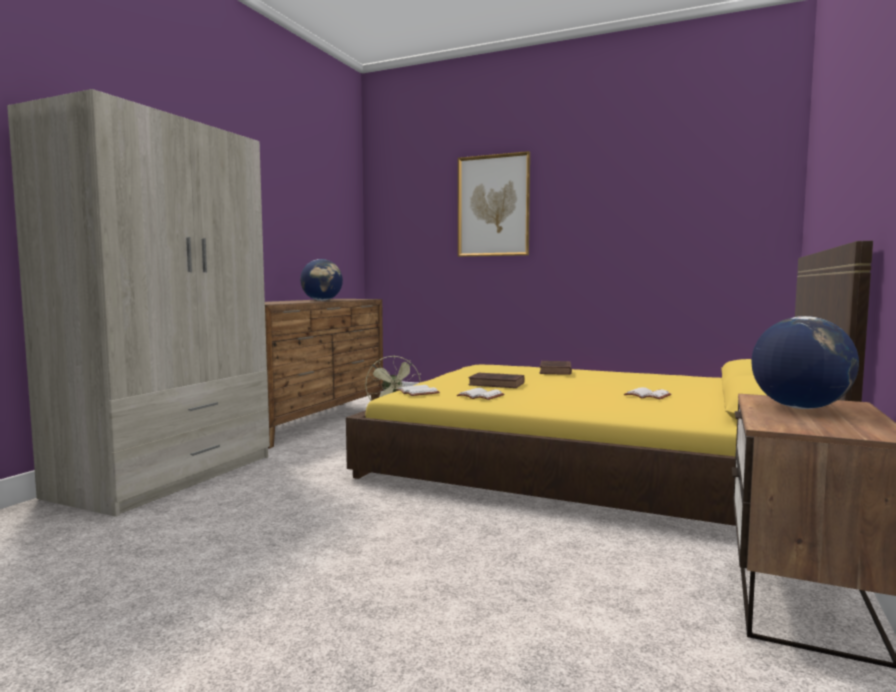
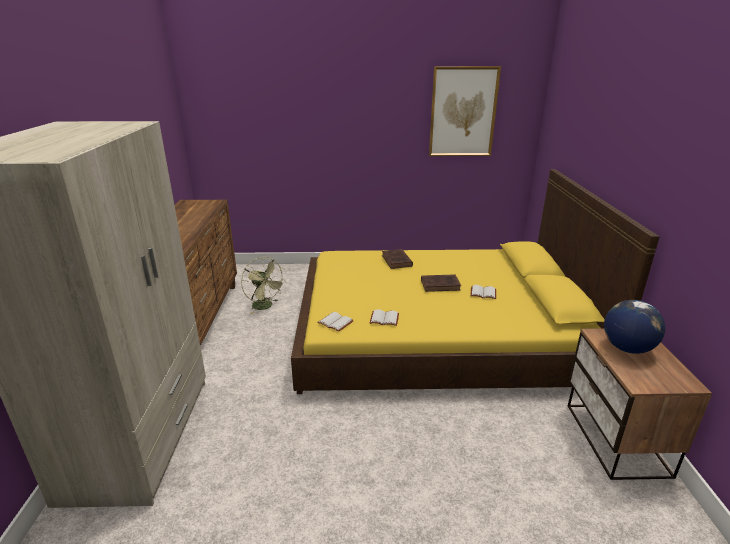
camera: 25 degrees left, 20 degrees up
globe [300,259,343,301] -> none
picture [458,151,530,257] -> picture moved to [429,66,501,156]
brown book [468,373,524,388] -> brown book moved to [421,274,461,292]

